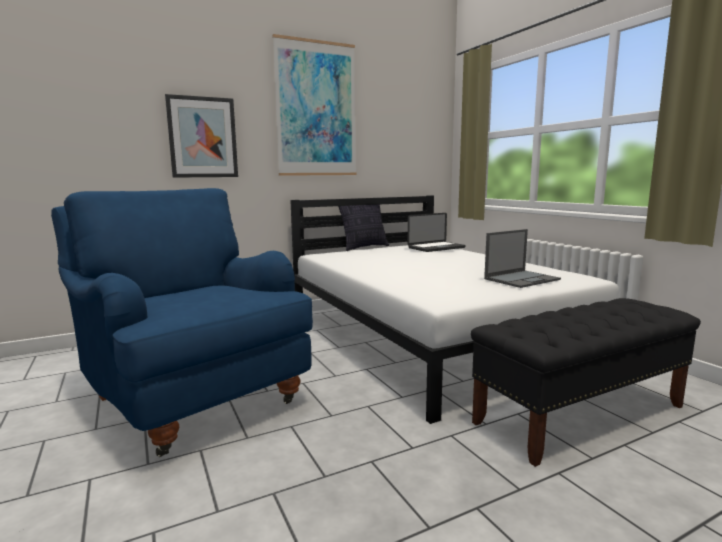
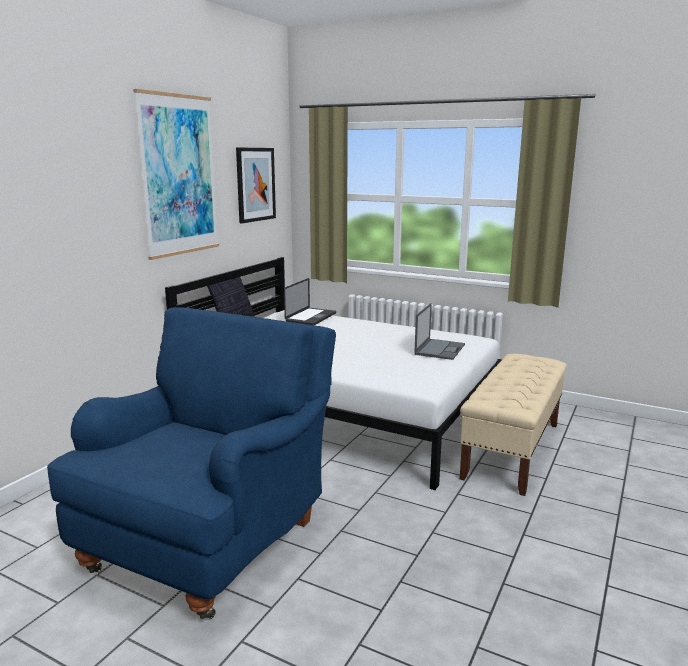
camera: 35 degrees left, 5 degrees up
blue armchair [51,188,313,457] -> blue armchair turned 105 degrees clockwise [47,307,336,619]
picture [165,94,238,178] -> picture moved to [236,147,276,223]
black bench [471,298,701,467] -> beige bench [460,354,567,496]

